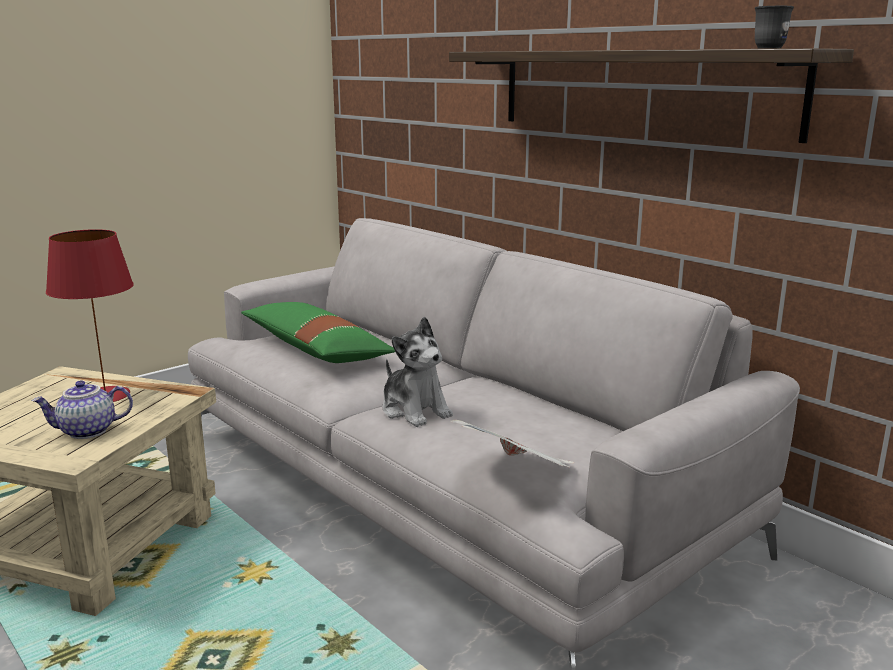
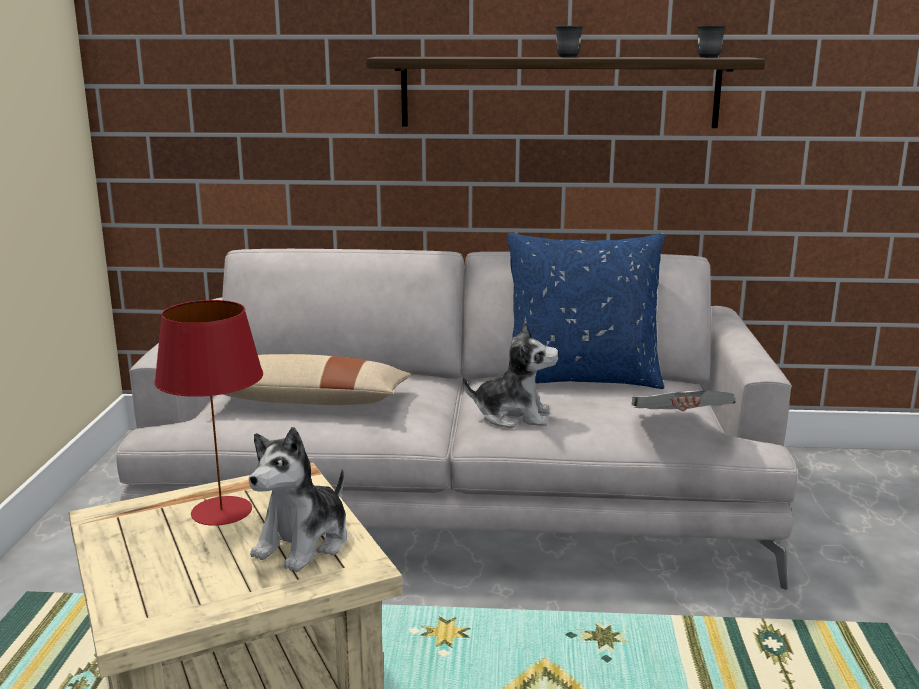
camera: 45 degrees left, 0 degrees up
teapot [32,381,133,439] -> plush toy [249,427,347,572]
green pillow [241,302,395,363] -> beige pillow [223,354,411,405]
none -> blue pillow [507,233,665,389]
none -> grey mug [555,26,583,57]

